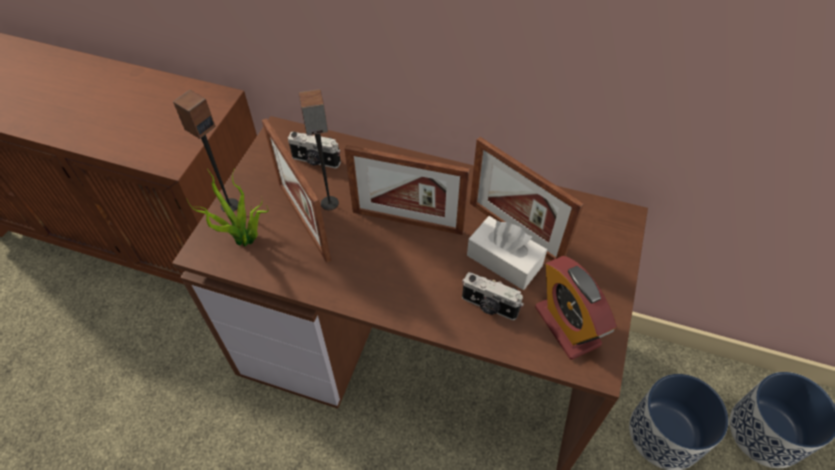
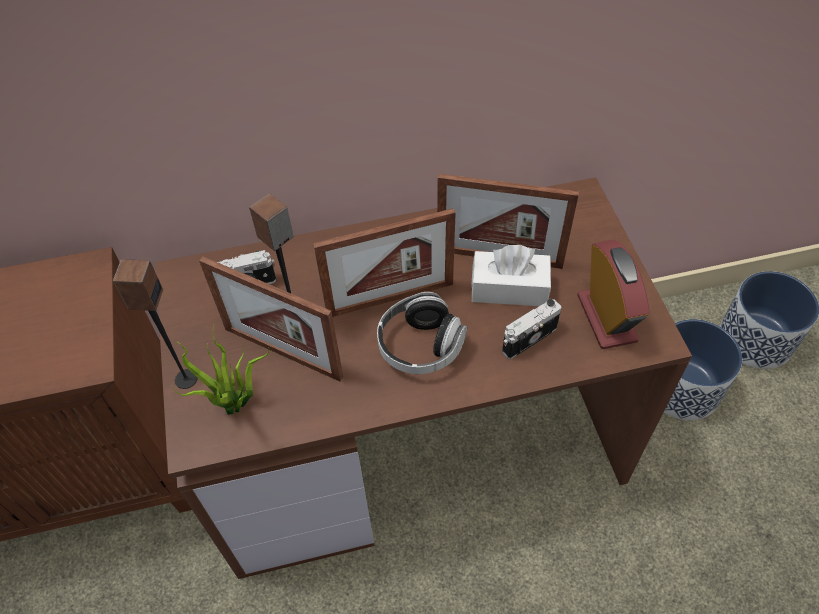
camera: 30 degrees left, 0 degrees up
camera [462,272,524,320] -> camera turned 150 degrees clockwise [502,299,561,359]
alarm clock [535,256,617,360] -> alarm clock turned 135 degrees counterclockwise [577,240,650,349]
none -> headphones [377,292,467,374]

